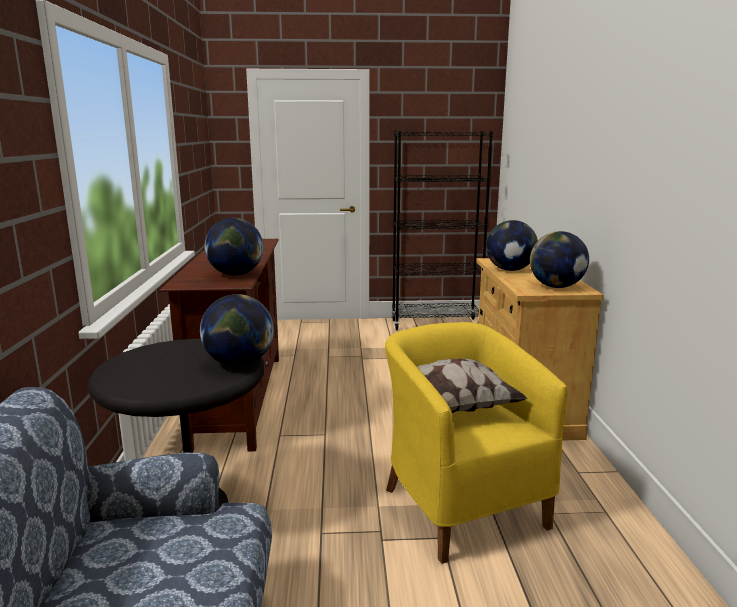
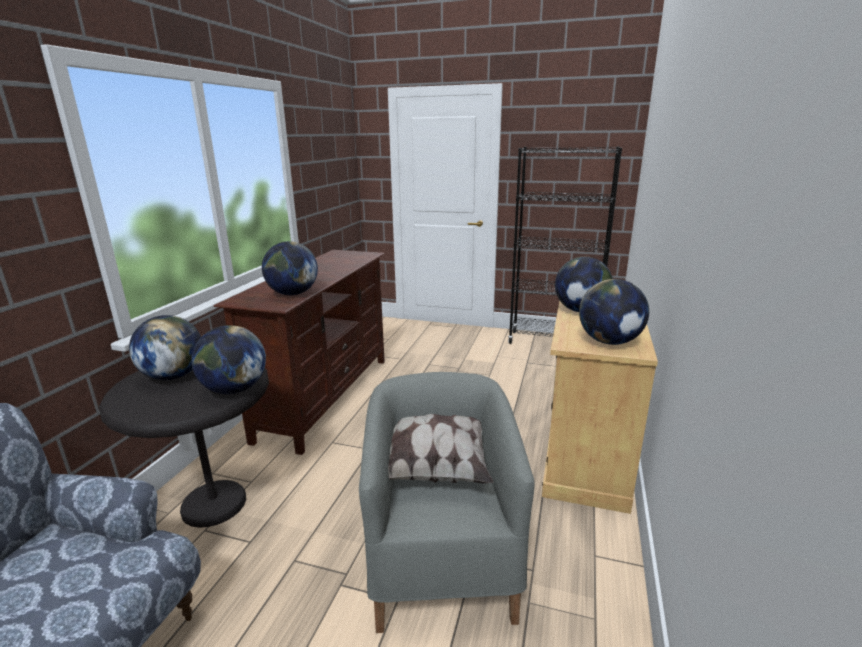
camera: 20 degrees right, 5 degrees up
yellow armchair [385,322,568,564] -> grey armchair [359,372,535,633]
none -> globe [129,315,201,380]

